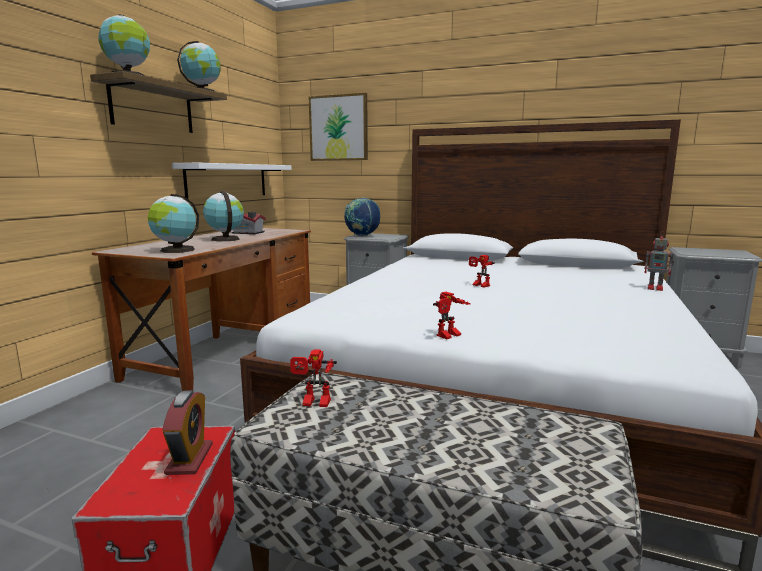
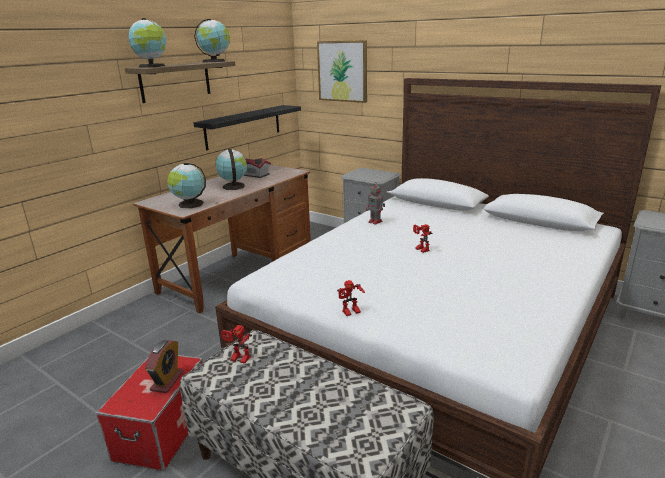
camera: 15 degrees right, 10 degrees up
white shelf [172,163,292,201] -> black shelf [193,105,301,150]
globe [344,198,380,236] -> none
toy robot [644,231,674,291] -> toy robot moved to [366,183,385,225]

